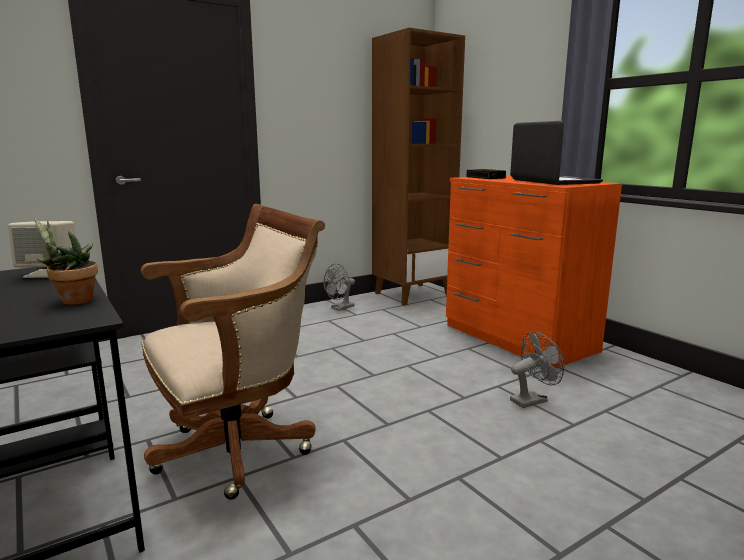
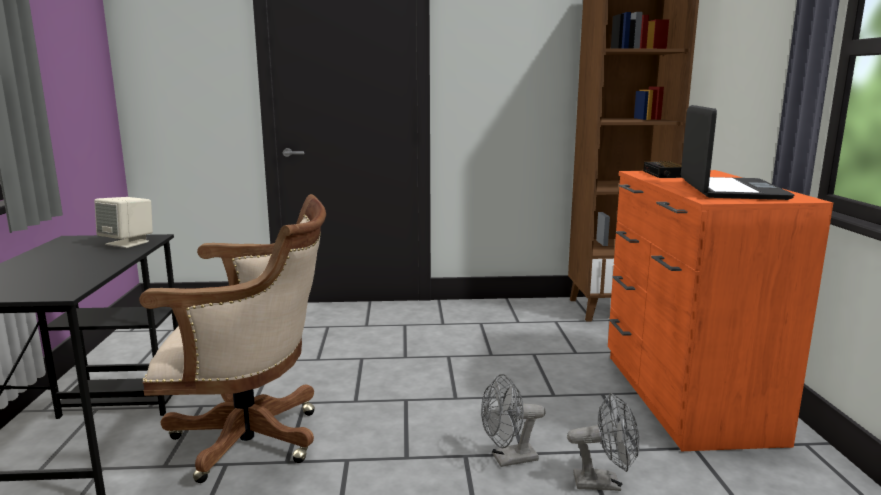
camera: 30 degrees right, 0 degrees up
potted plant [35,218,98,305] -> none
grey fan [323,263,355,311] -> grey fan moved to [481,374,546,467]

